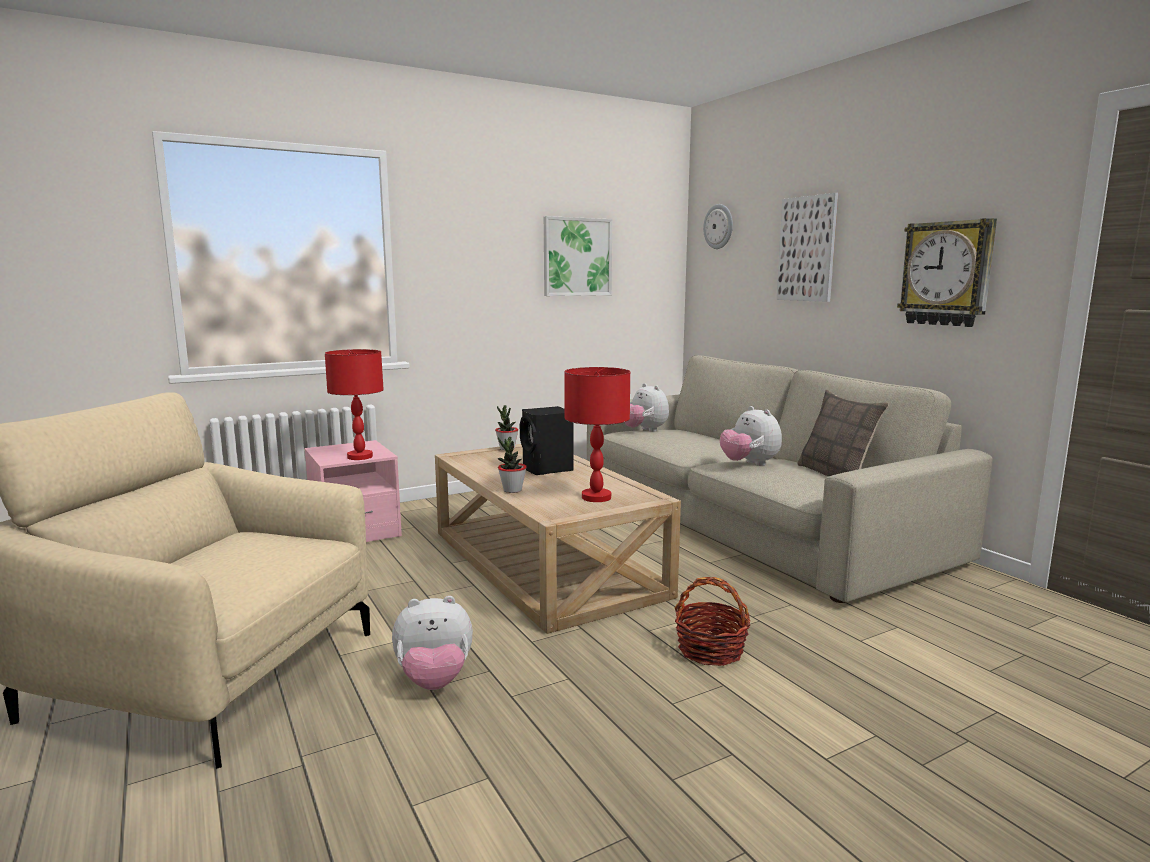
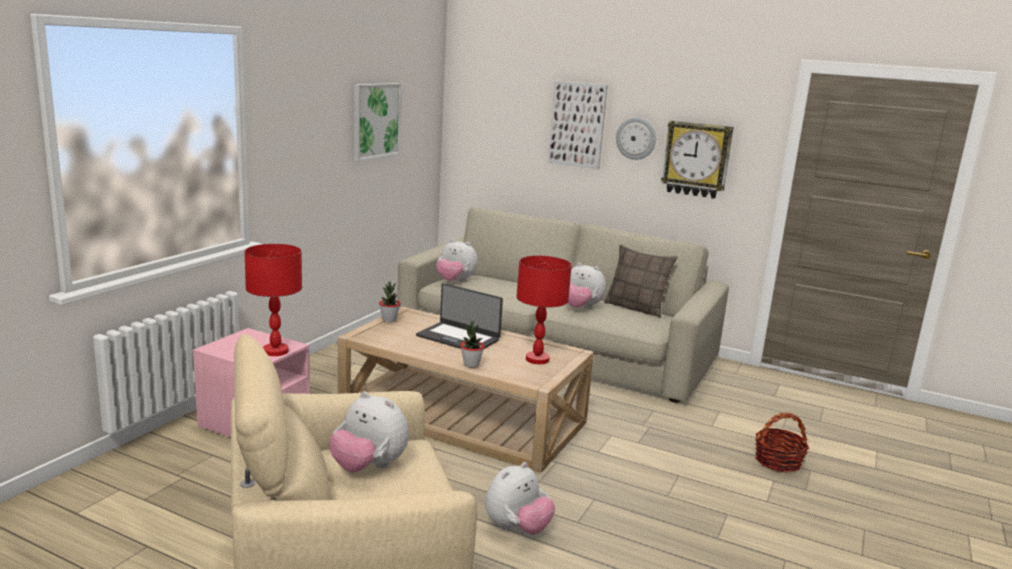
camera: 35 degrees left, 5 degrees up
black speaker [520,406,574,475] -> laptop [416,283,503,349]
basket [674,577,750,666] -> basket moved to [755,412,809,473]
wall clock [703,204,733,249] -> wall clock moved to [616,118,656,160]
none -> plush toy [329,391,409,472]

